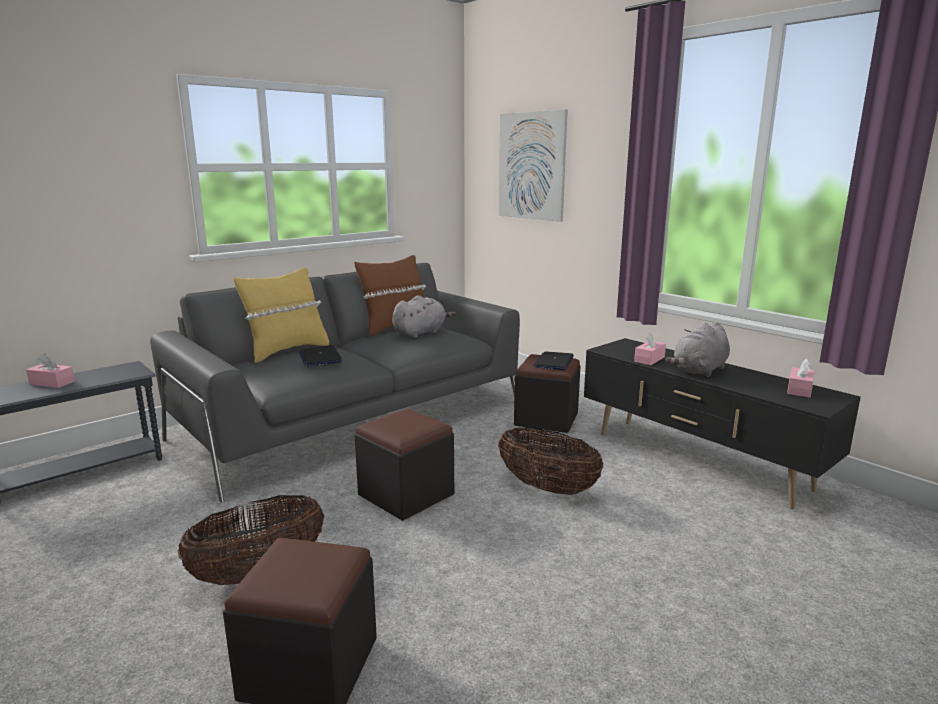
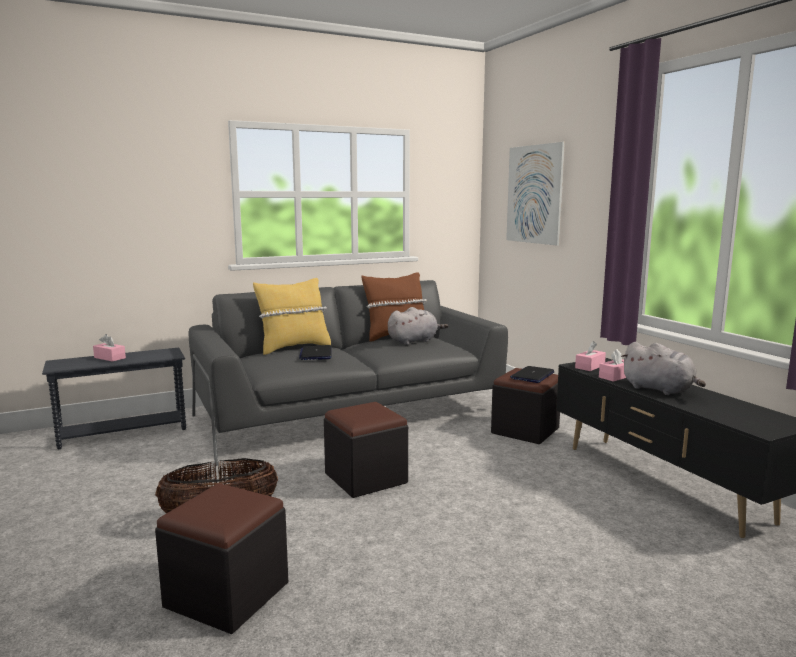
camera: 15 degrees right, 5 degrees down
basket [498,427,603,495] -> none
grey plush toy [665,322,730,377] -> grey plush toy turned 105 degrees counterclockwise [621,342,706,395]
pink tissue box [787,359,814,398] -> pink tissue box moved to [575,341,606,371]

